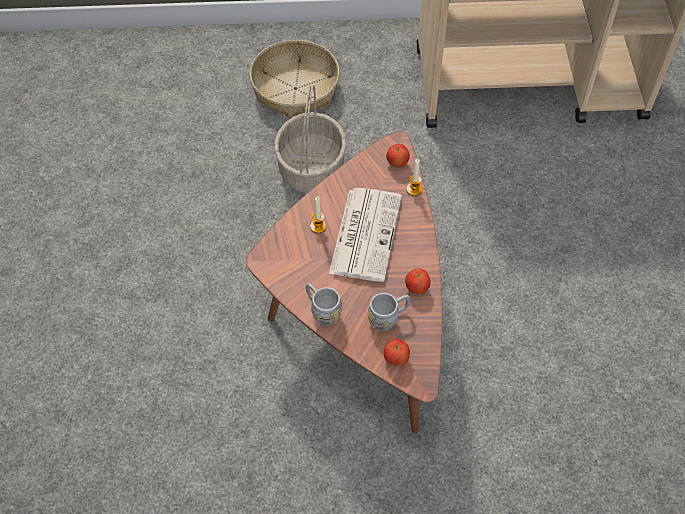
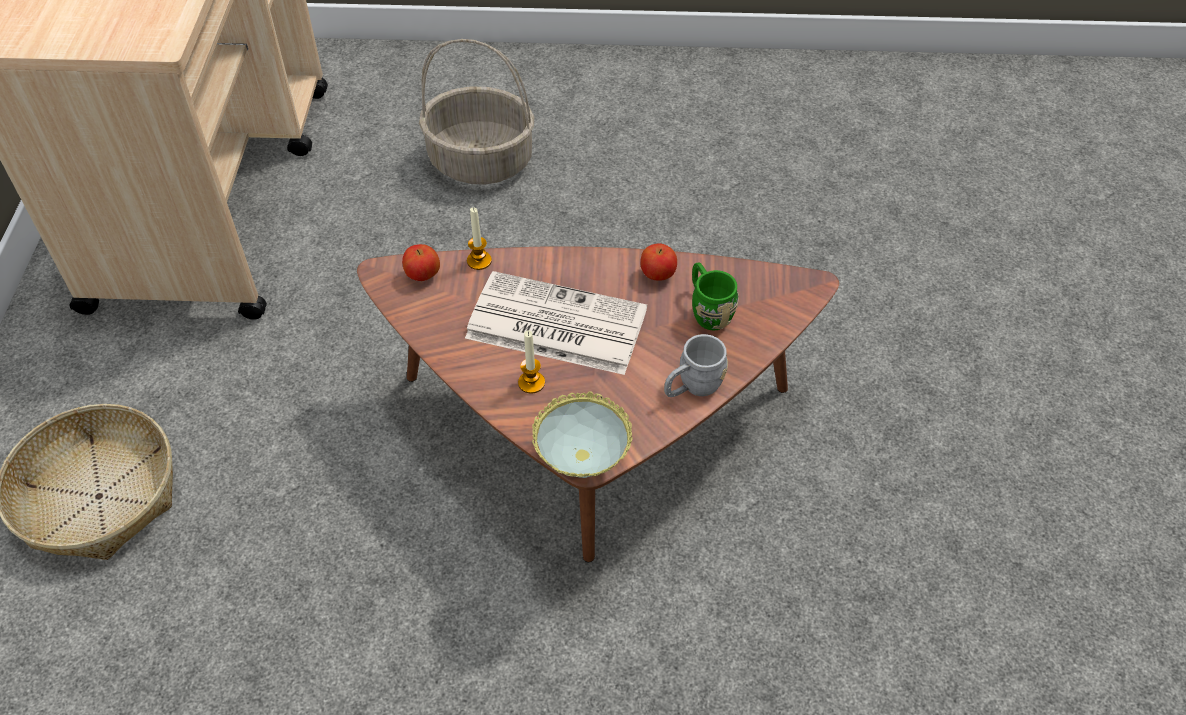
camera: 85 degrees left, 5 degrees down
basket [274,85,346,193] -> basket moved to [419,39,534,185]
grey mug [368,293,411,331] -> green mug [692,262,739,330]
apple [384,339,410,366] -> none
none -> bowl [532,391,632,478]

